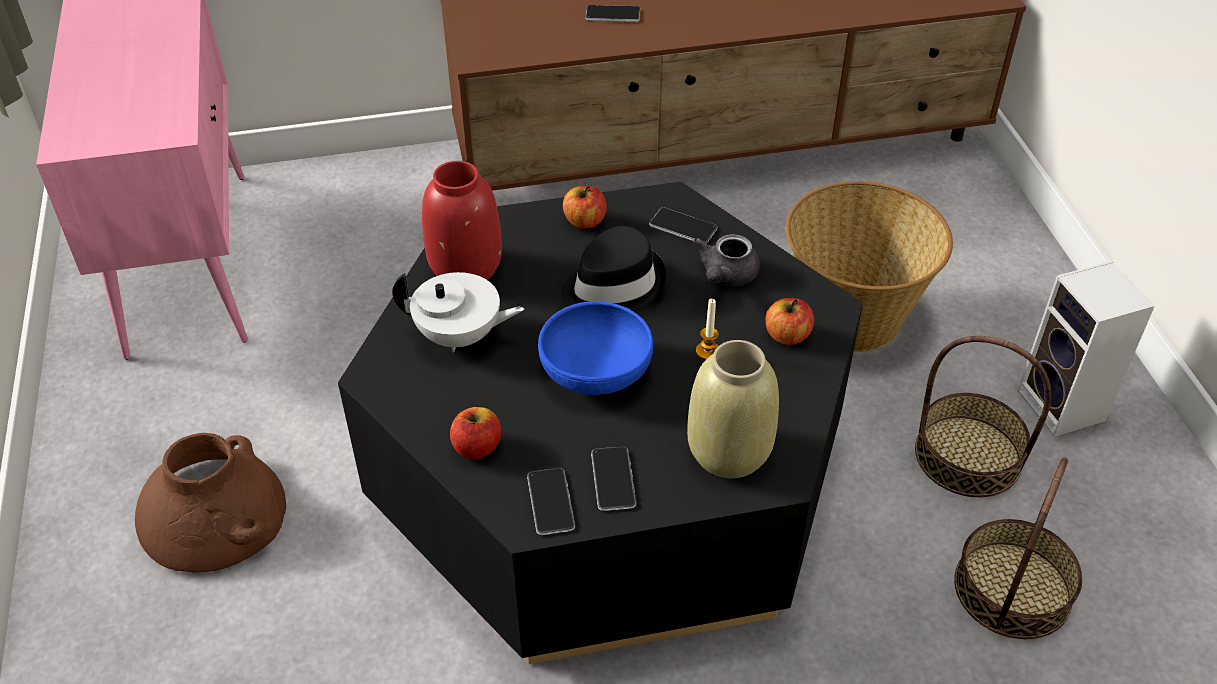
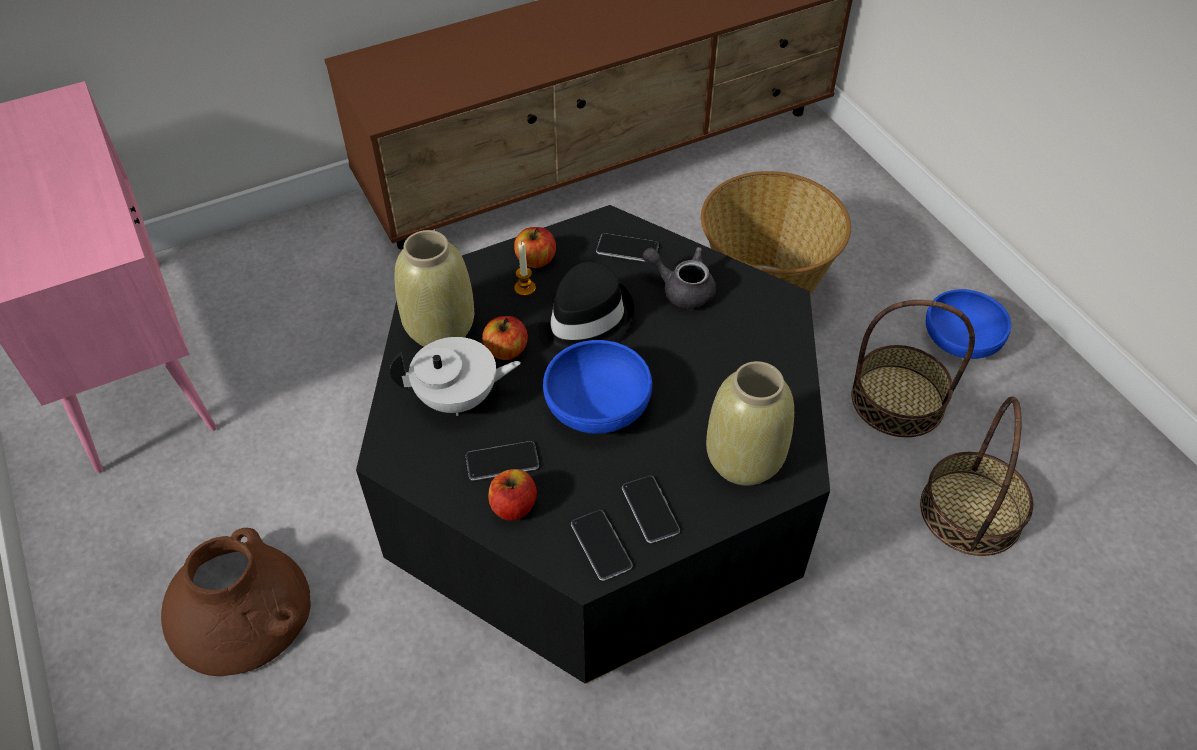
camera: 15 degrees left, 5 degrees up
red vase [422,161,502,280] -> beige vase [395,230,474,347]
phone [585,5,640,22] -> phone moved to [466,441,539,481]
grey teapot [694,234,760,286] -> grey teapot turned 105 degrees clockwise [642,247,716,309]
candle [696,299,719,360] -> candle moved to [514,242,536,296]
apple [765,298,814,345] -> apple moved to [482,316,528,360]
speaker [1017,261,1155,437] -> blue bowl [926,289,1011,359]

